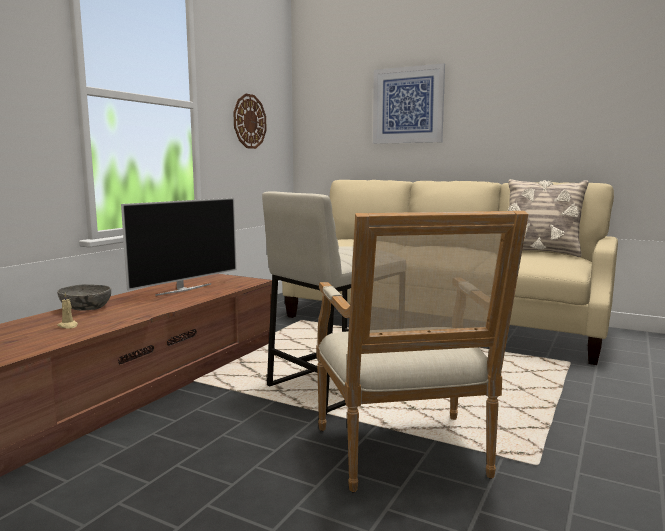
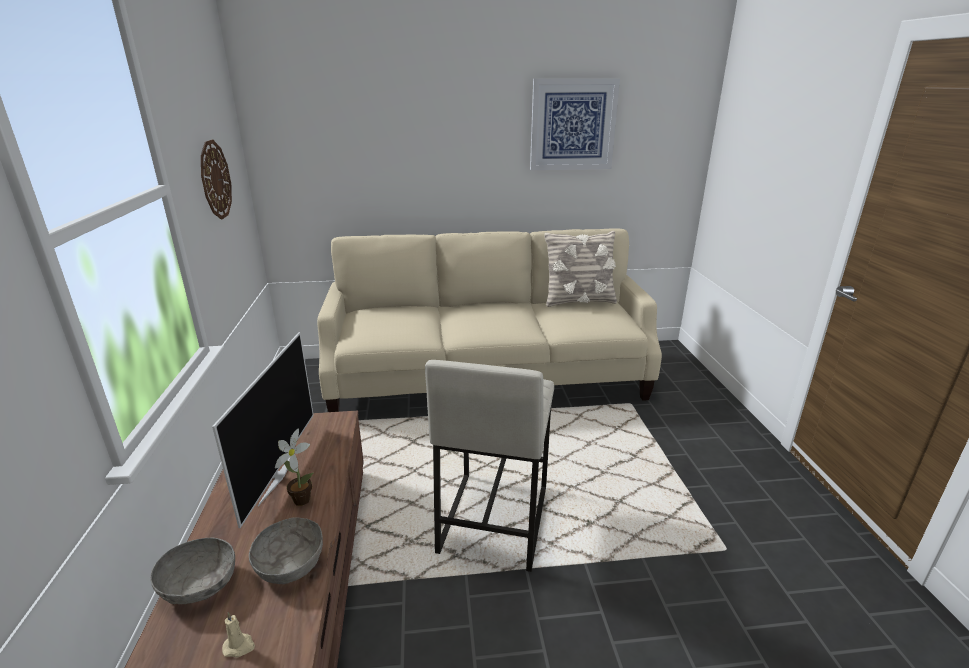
camera: 35 degrees left, 15 degrees up
armchair [317,211,528,492] -> none
picture [373,63,445,144] -> picture moved to [530,79,620,170]
none -> grey bowl [249,517,323,584]
none -> potted plant [275,428,313,506]

